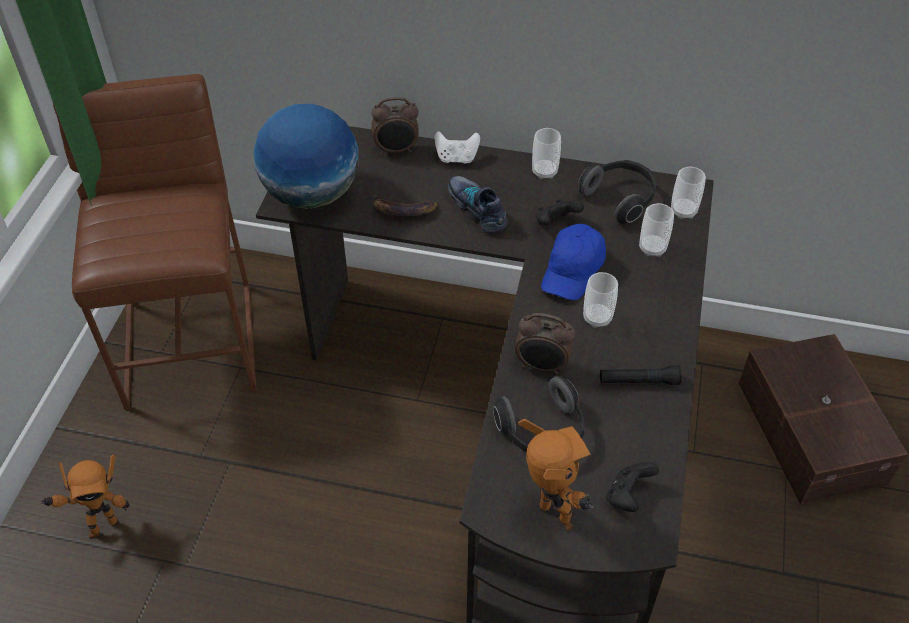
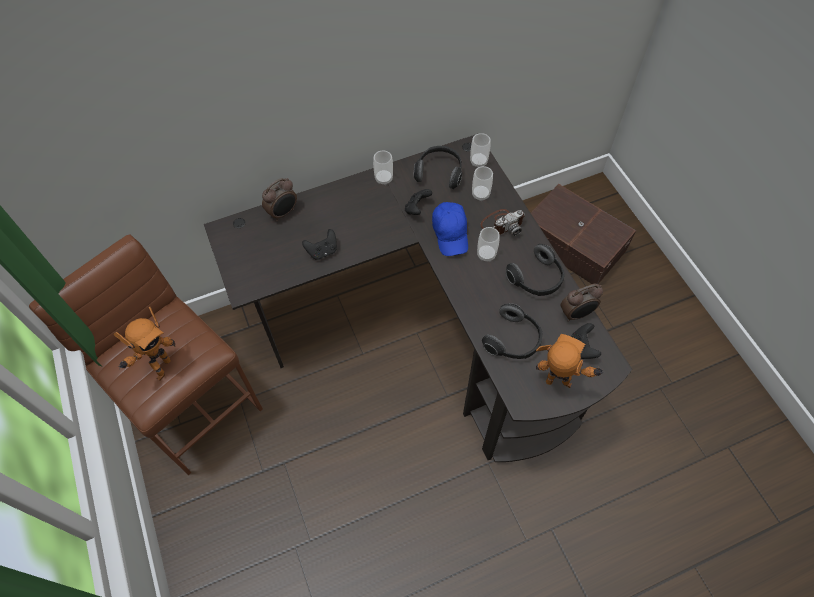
camera: 35 degrees left, 10 degrees up
toy robot [40,455,130,538] -> toy robot moved to [114,307,175,380]
globe [253,104,359,209] -> none
banana [374,195,437,216] -> black game controller [302,229,337,260]
white game controller [434,131,480,164] -> none
shoe [448,176,508,234] -> none
alarm clock [515,313,575,375] -> alarm clock moved to [560,284,603,322]
black flashlight [600,365,682,385] -> headphones [506,244,565,296]
none -> camera [481,209,525,236]

